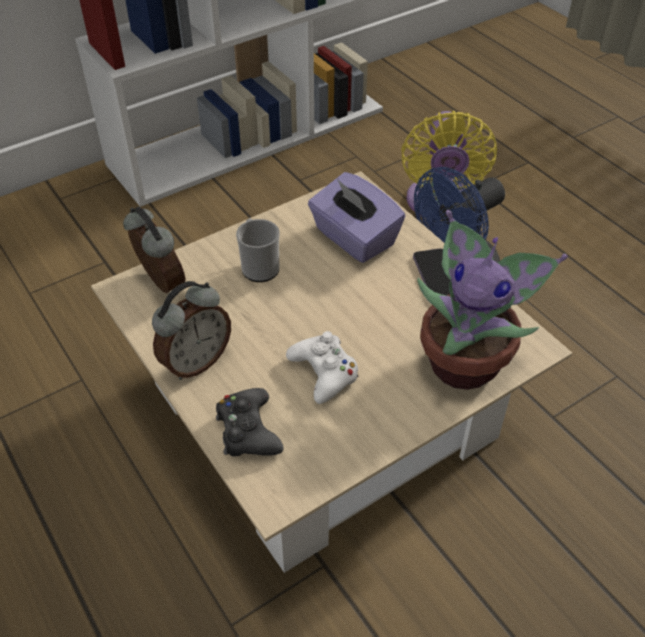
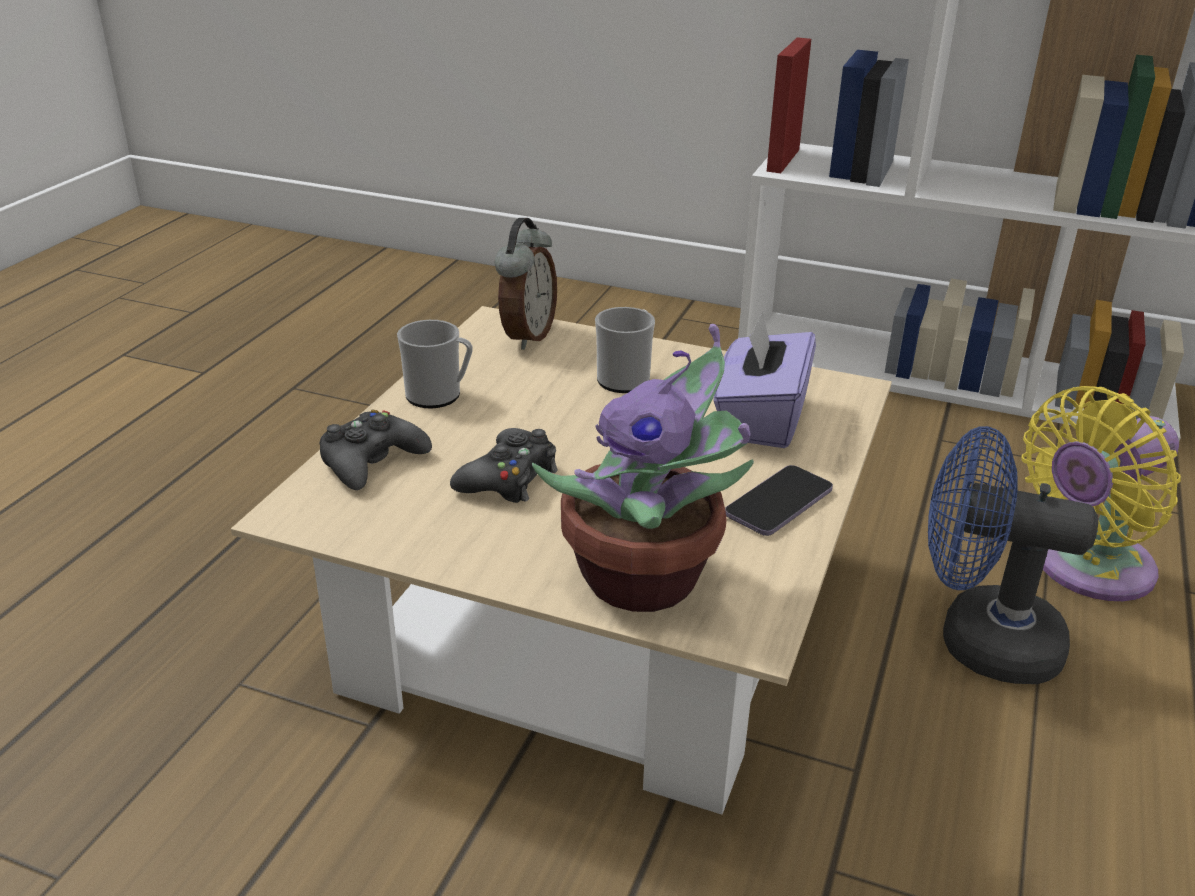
camera: 55 degrees right, 15 degrees down
alarm clock [152,281,231,380] -> mug [397,320,473,409]
white game controller [286,331,359,404] -> black game controller [450,428,558,503]

